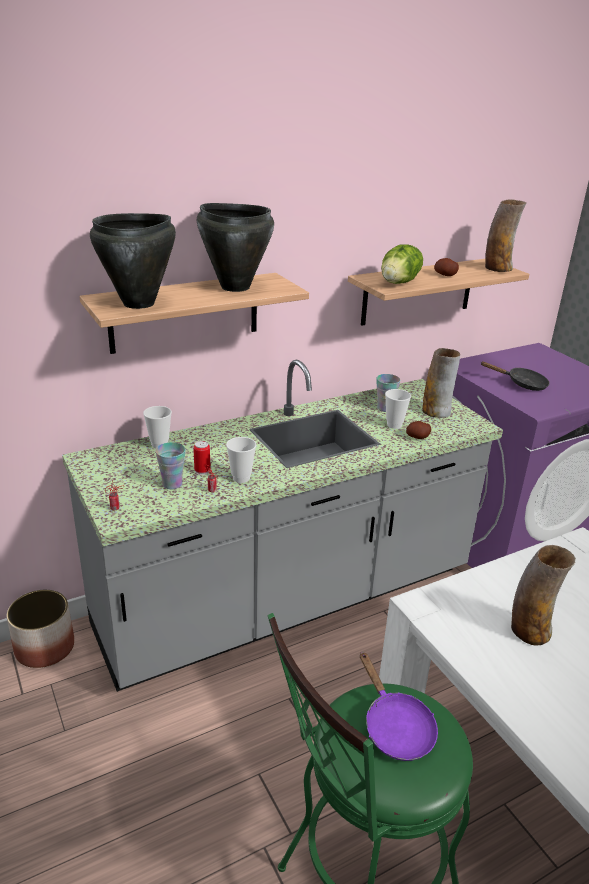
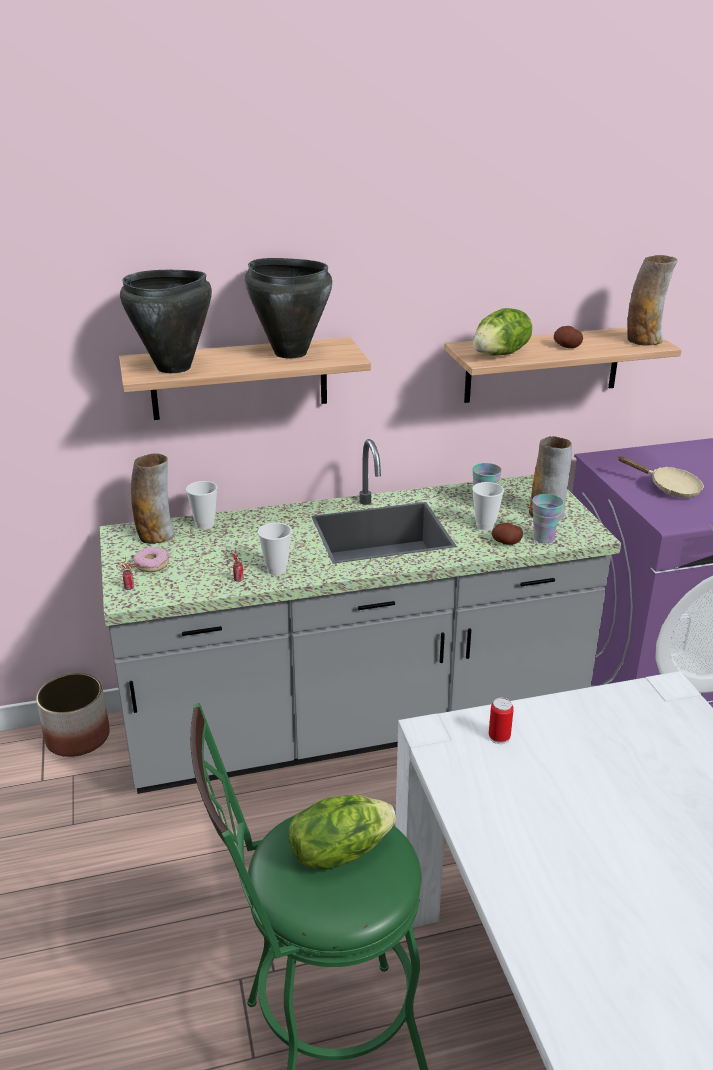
camera: 15 degrees right, 0 degrees up
cup [155,442,185,489] -> cup moved to [532,494,564,543]
can [194,441,210,475] -> can moved to [489,698,514,744]
purple frying pan [360,652,438,761] -> lettuce [289,795,396,870]
black frying pan [480,361,550,391] -> beige frying pan [618,456,704,498]
vase [511,545,576,646] -> vase moved to [131,454,175,544]
none -> donut [133,547,169,572]

